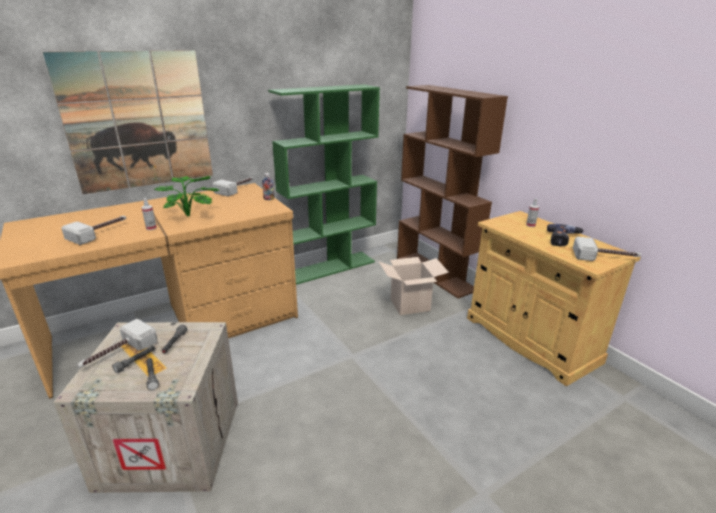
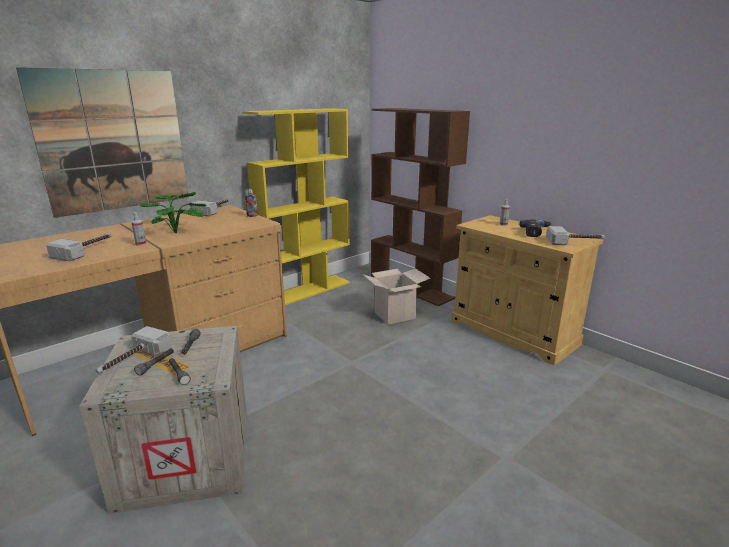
camera: 10 degrees left, 5 degrees down
green bookcase [268,84,380,285] -> yellow bookcase [242,108,350,305]

